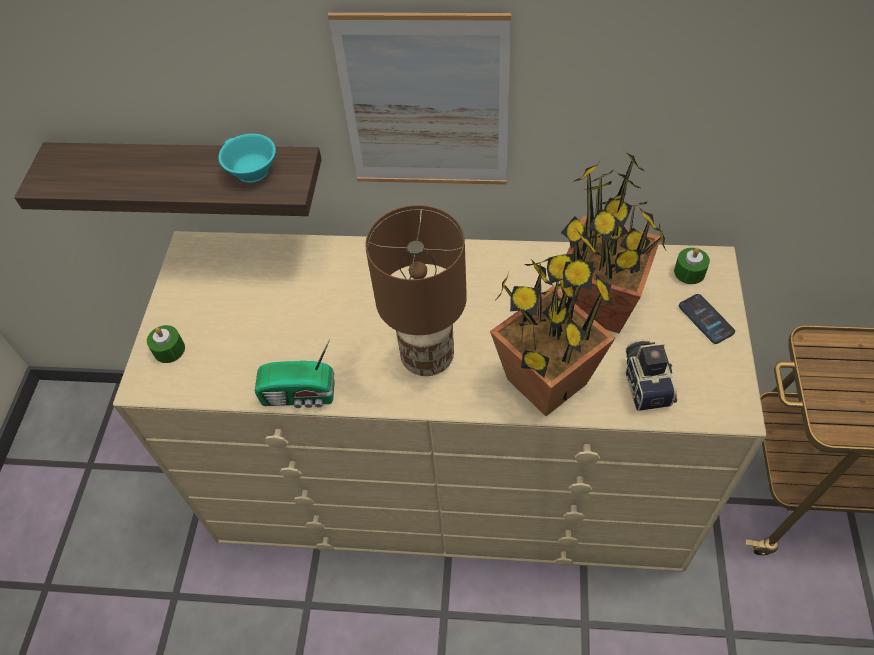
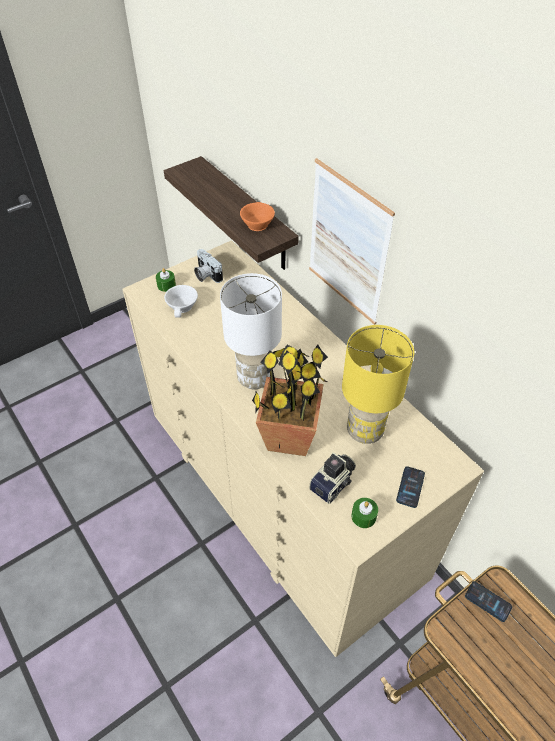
camera: 45 degrees right, 5 degrees down
turquoise cup [218,134,276,183] -> orange cup [240,202,275,231]
radio [255,339,335,408] -> none
brown table lamp [365,205,467,376] -> white table lamp [220,273,282,389]
potted plant [561,150,666,333] -> yellow table lamp [342,325,414,444]
green candle [674,248,710,284] -> green candle moved to [351,498,378,528]
none -> white cup [164,285,198,318]
none -> camera [194,249,223,283]
none -> phone [465,581,512,622]

